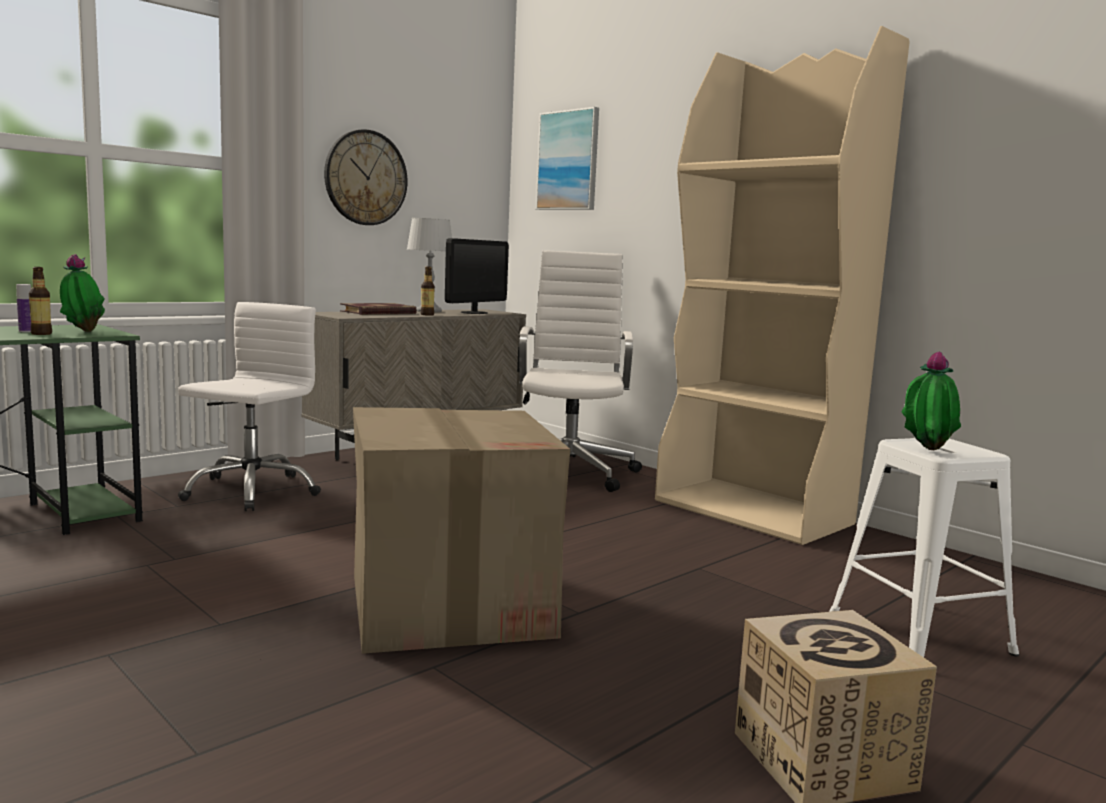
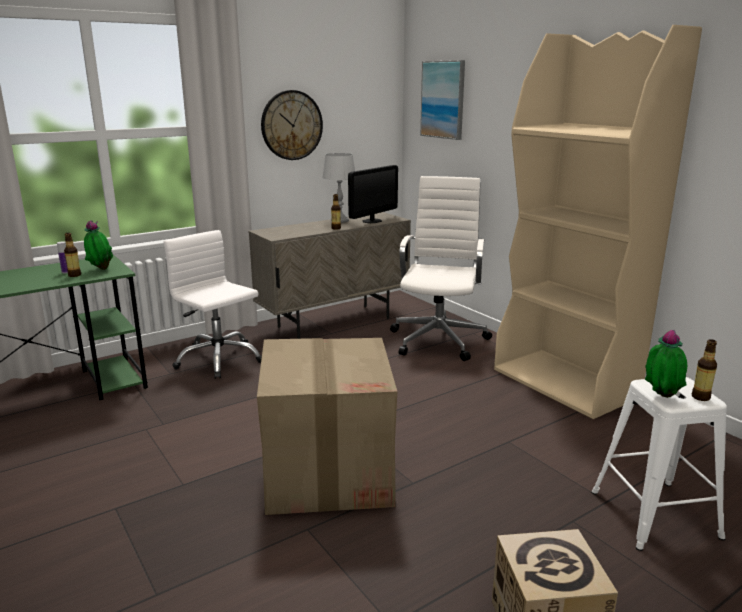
camera: 10 degrees right, 10 degrees up
white office chair [178,302,321,511] -> white office chair turned 75 degrees counterclockwise [164,230,262,379]
book [340,303,417,315] -> none
none -> bottle [692,339,717,401]

